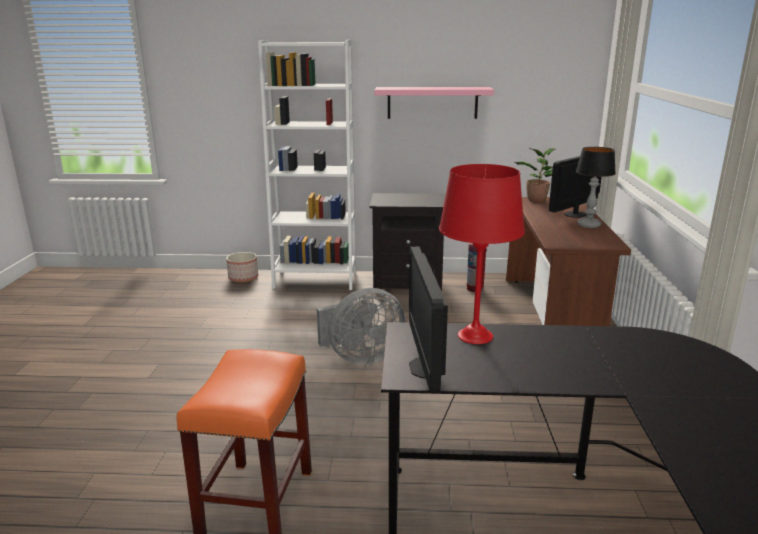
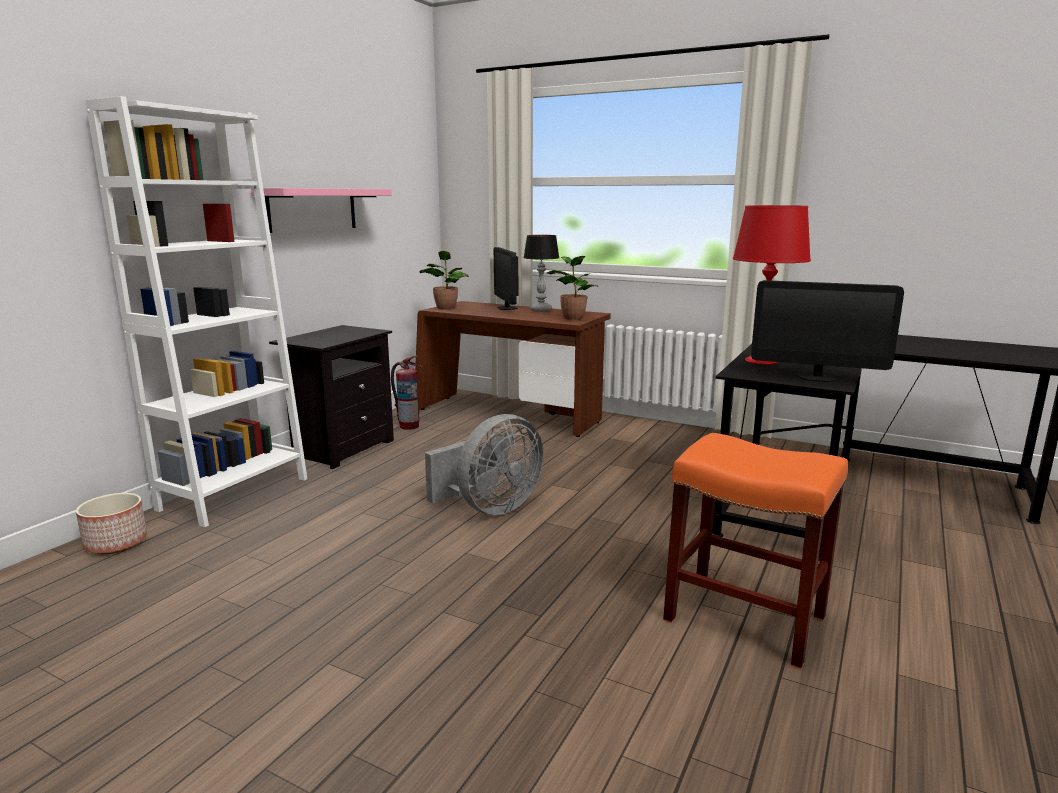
camera: 65 degrees left, 5 degrees down
grey fan [317,288,406,365] -> grey fan turned 45 degrees clockwise [425,414,544,515]
none -> potted plant [547,256,597,320]

